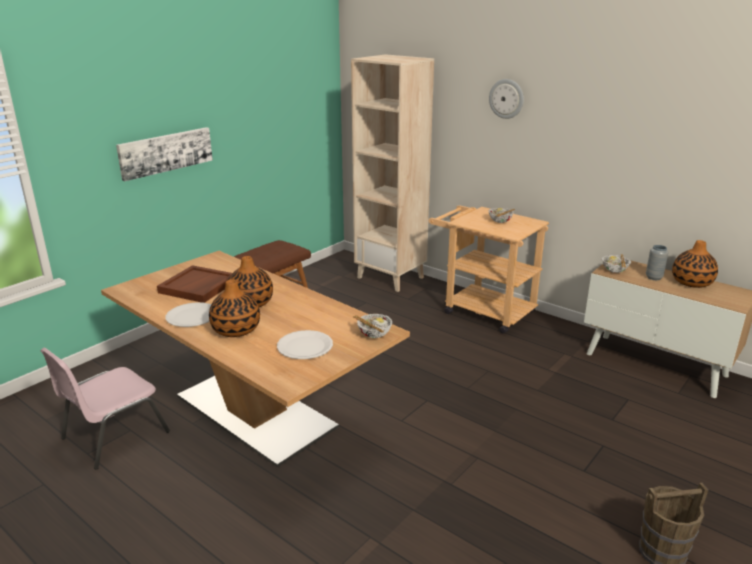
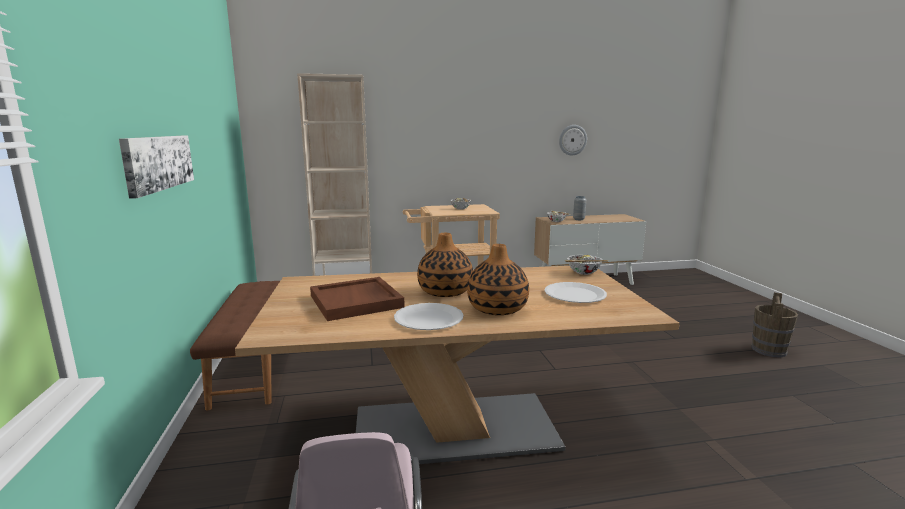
camera: 50 degrees left, 10 degrees down
wall clock [489,79,524,119] -> wall clock moved to [559,125,587,155]
vase [672,240,718,288] -> none

